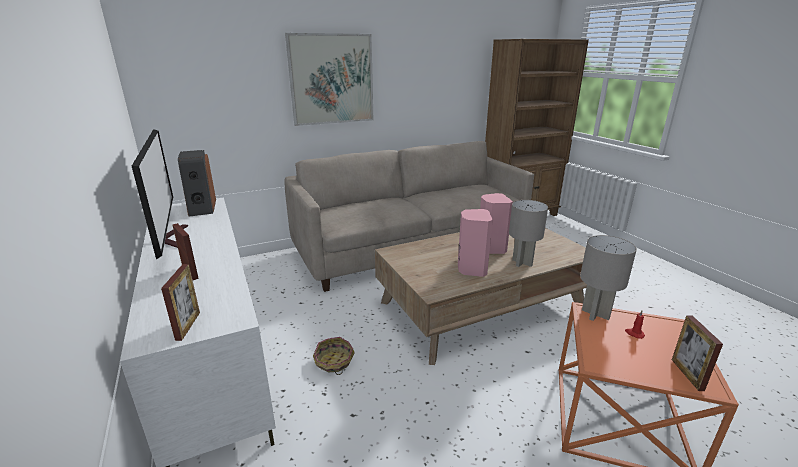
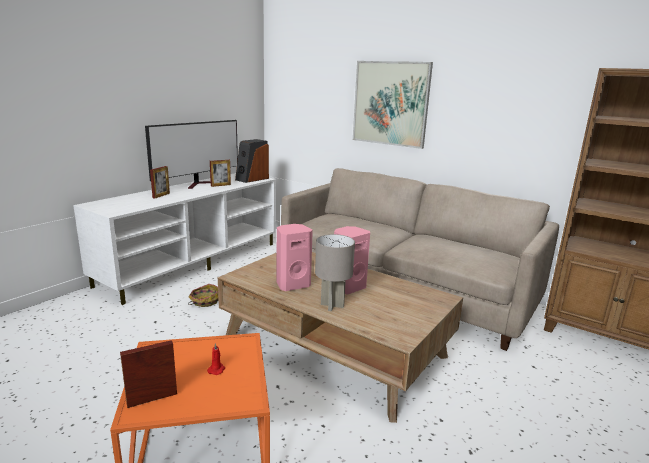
camera: 60 degrees right, 5 degrees down
picture frame [161,264,200,341] -> picture frame moved to [210,160,231,187]
grey table lamp [580,235,637,321] -> none

